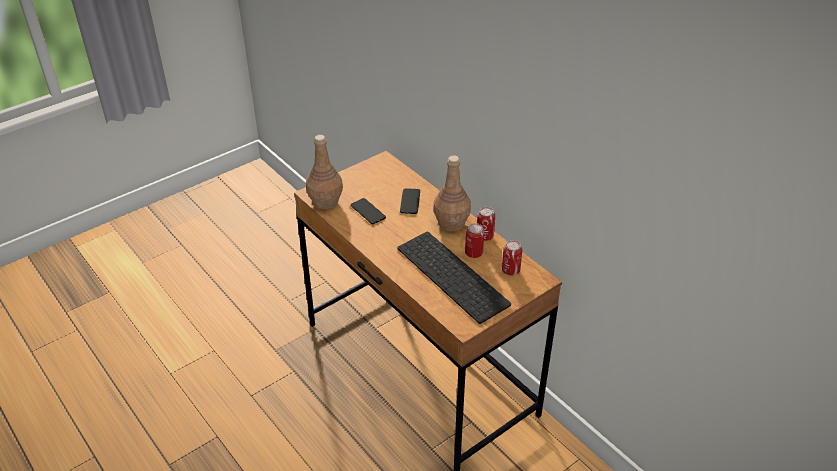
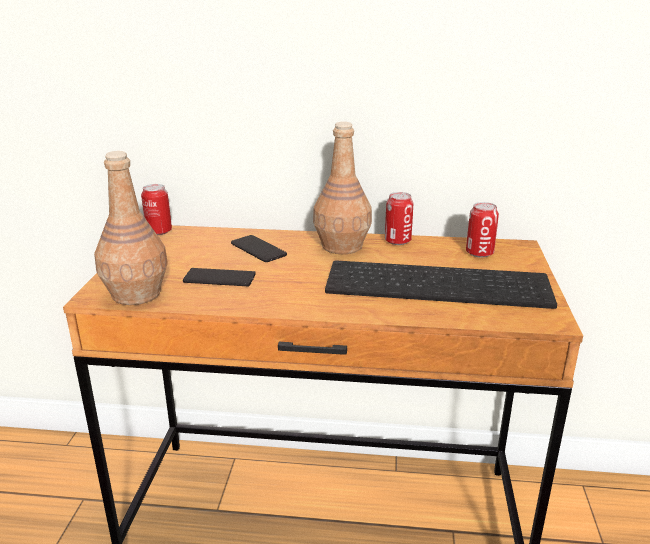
camera: 45 degrees left, 15 degrees down
can [465,223,484,258] -> can moved to [141,184,172,235]

